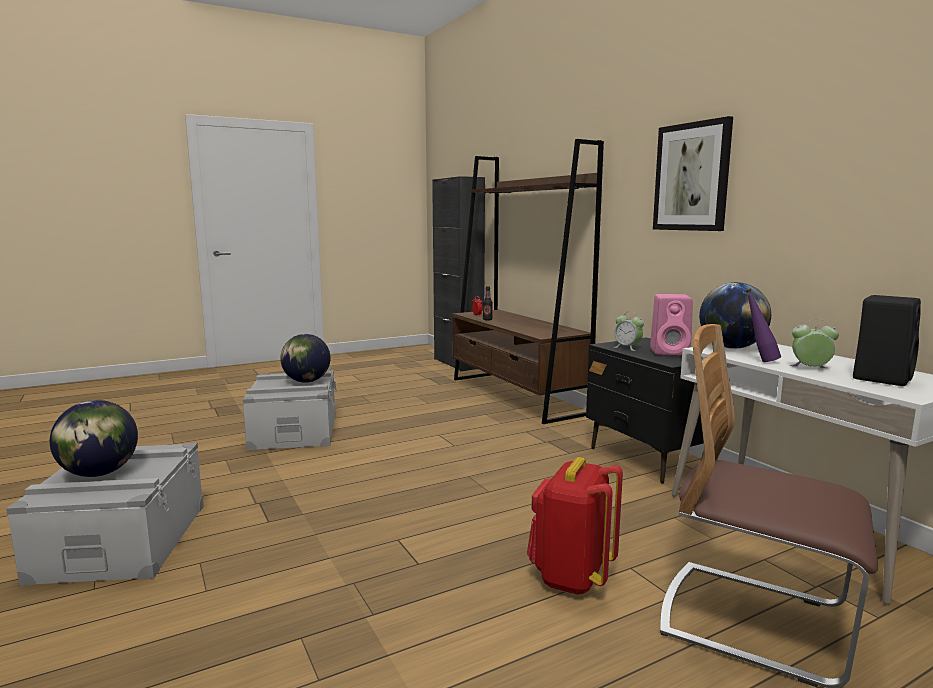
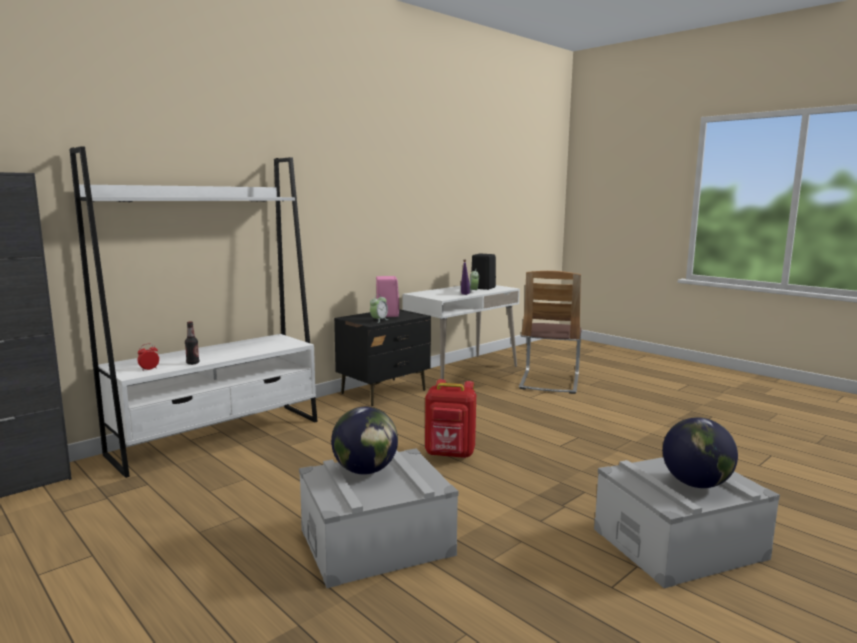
camera: 105 degrees left, 0 degrees up
brown bookcase [453,139,604,424] -> white bookcase [69,146,318,478]
red backpack [527,457,623,595] -> red backpack moved to [425,379,476,458]
picture [653,116,733,231] -> none
globe [699,282,771,349] -> none

